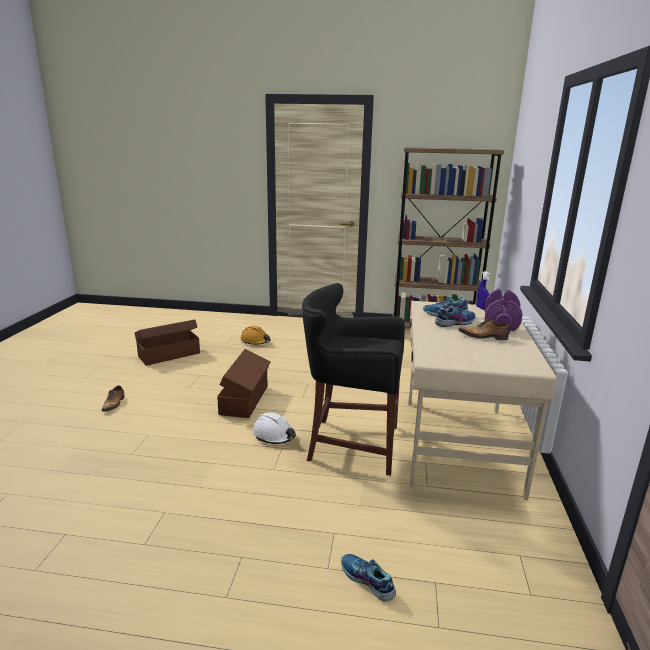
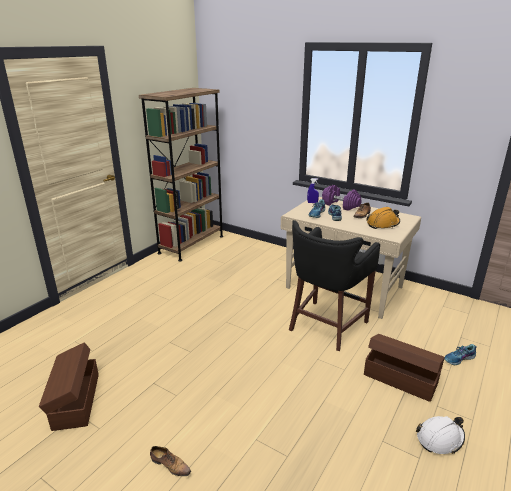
camera: 65 degrees left, 5 degrees up
brown storage box [217,349,271,418] -> brown storage box moved to [364,334,445,402]
orange hard hat [240,326,271,345] -> orange hard hat moved to [366,207,400,229]
white hard hat [253,412,296,444] -> white hard hat moved to [416,416,465,454]

